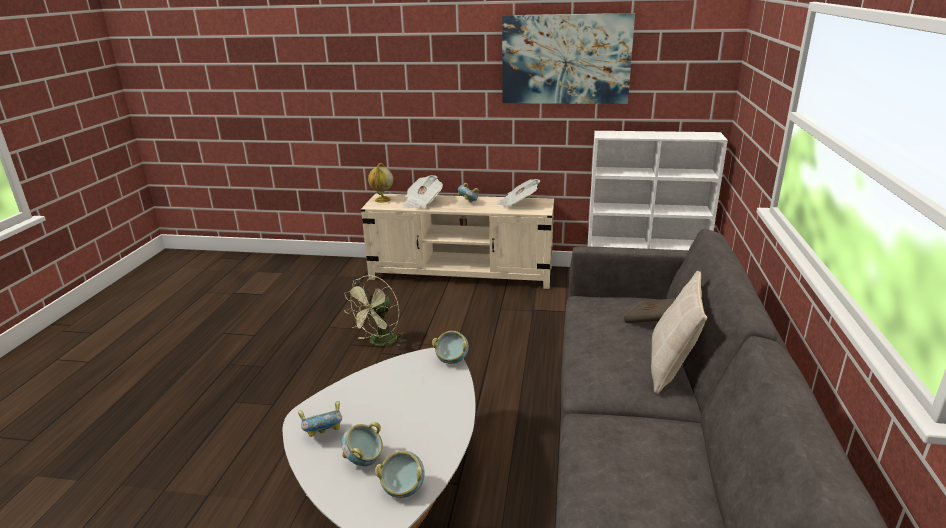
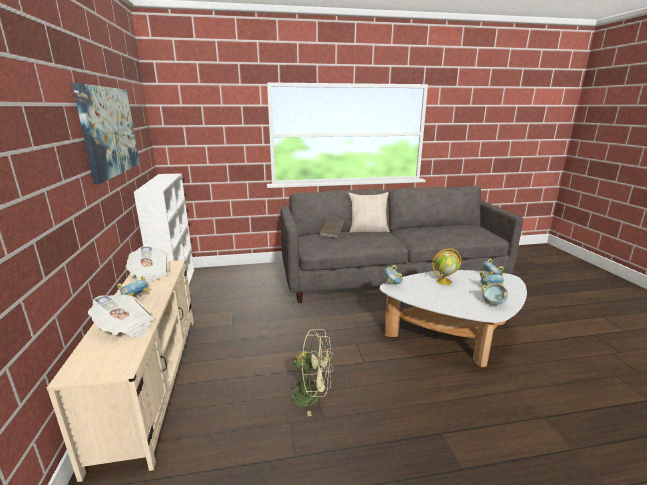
camera: 110 degrees left, 5 degrees down
globe [368,163,393,203] -> globe moved to [432,248,461,285]

